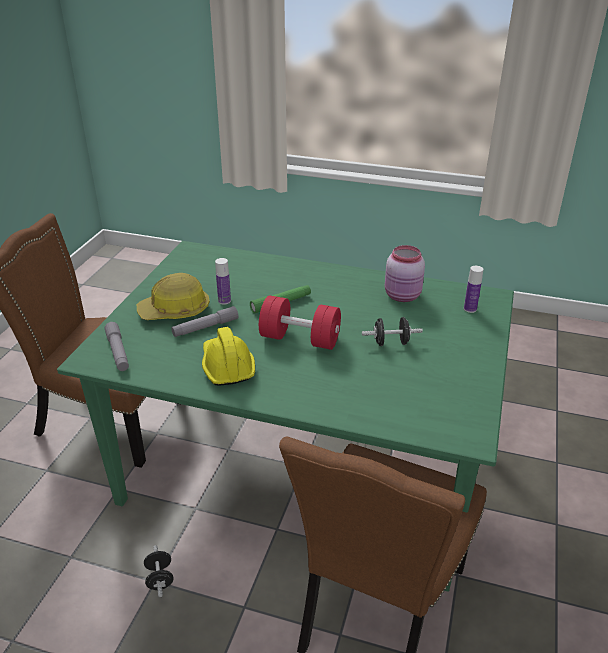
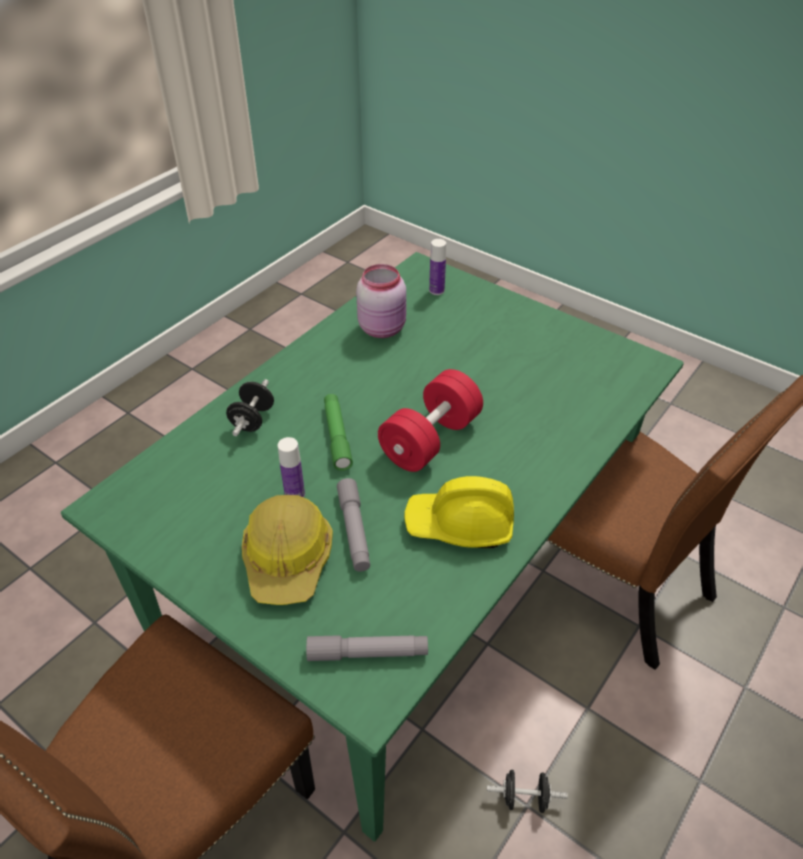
camera: 70 degrees left, 10 degrees up
black dumbbell [362,317,423,346] -> black dumbbell moved to [226,379,274,436]

